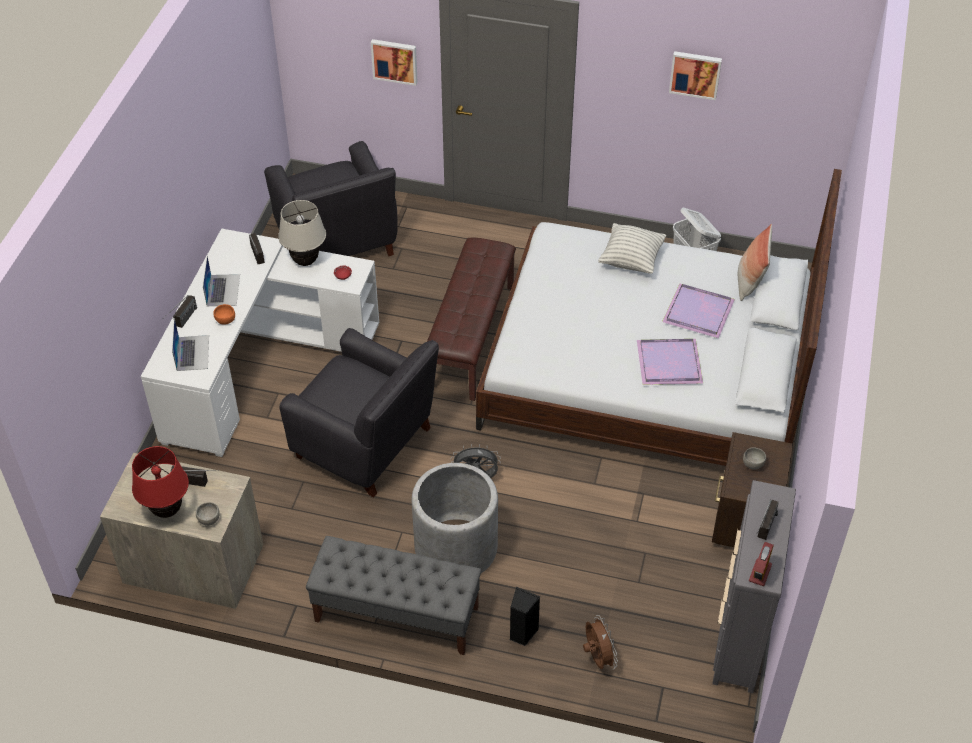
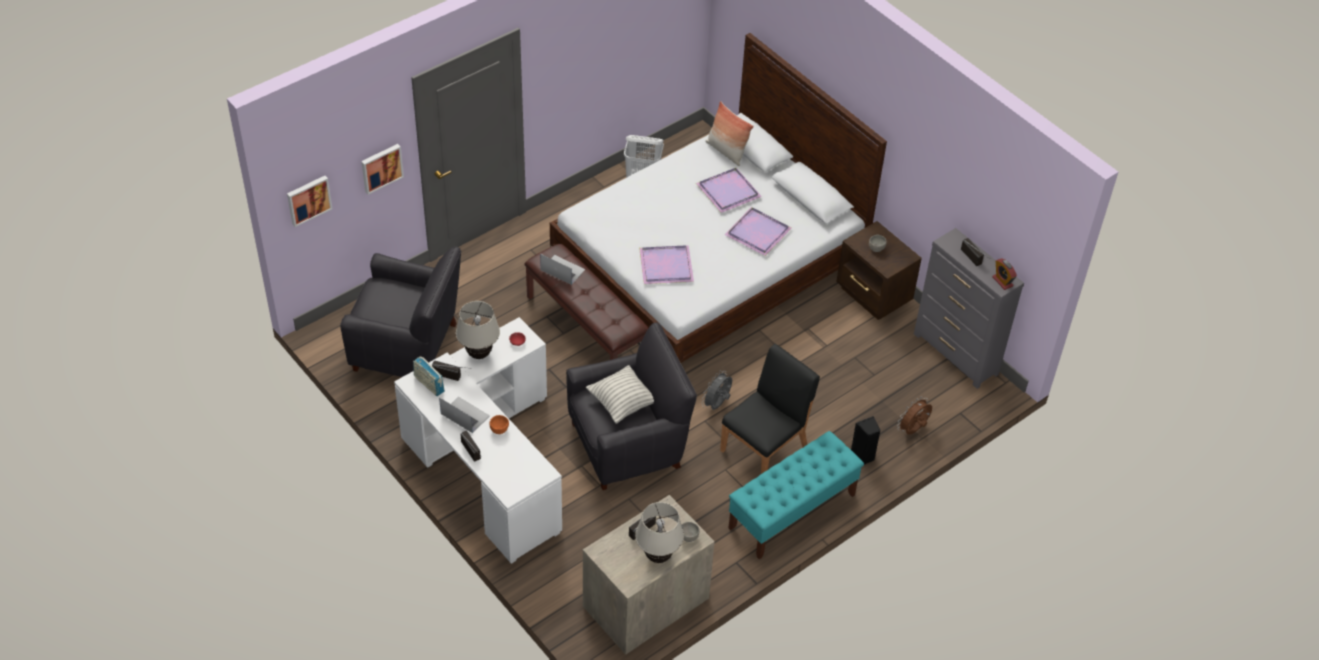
camera: 55 degrees left, 0 degrees up
red table lamp [132,446,189,518] -> beige table lamp [635,502,684,563]
laptop [172,318,209,371] -> laptop moved to [540,254,585,285]
grey bench [306,536,481,655] -> turquoise bench [729,431,864,560]
grey planter [412,463,498,573] -> black chair [720,344,820,474]
brown fan [583,615,618,670] -> brown fan turned 60 degrees counterclockwise [897,397,932,435]
pillow [598,223,666,274] -> pillow moved to [586,365,654,423]
picture [669,51,722,100] -> picture moved to [287,176,332,227]
none -> radio [413,357,445,396]
none -> purple tray [639,245,694,284]

